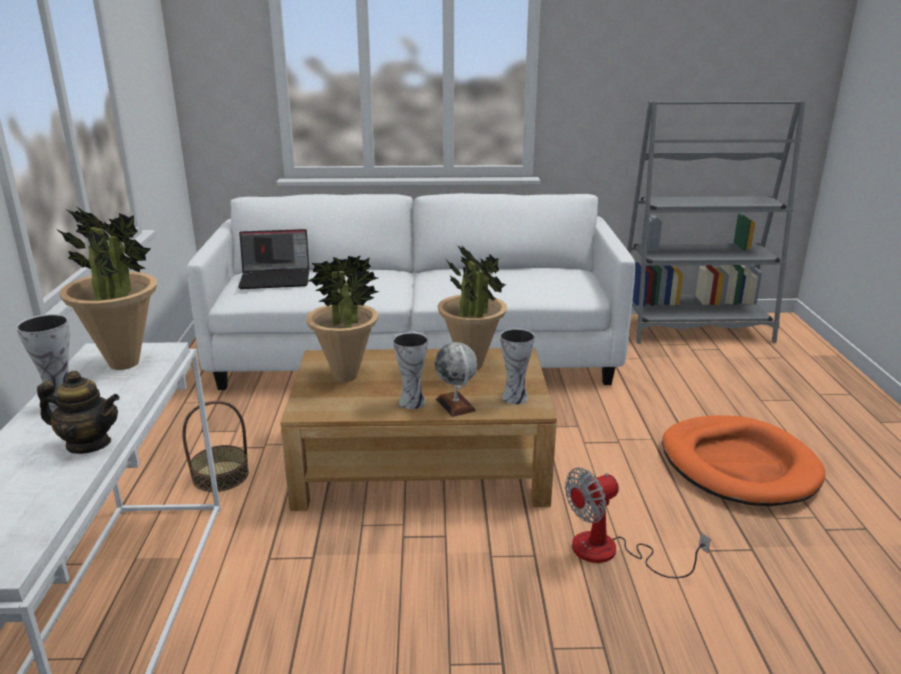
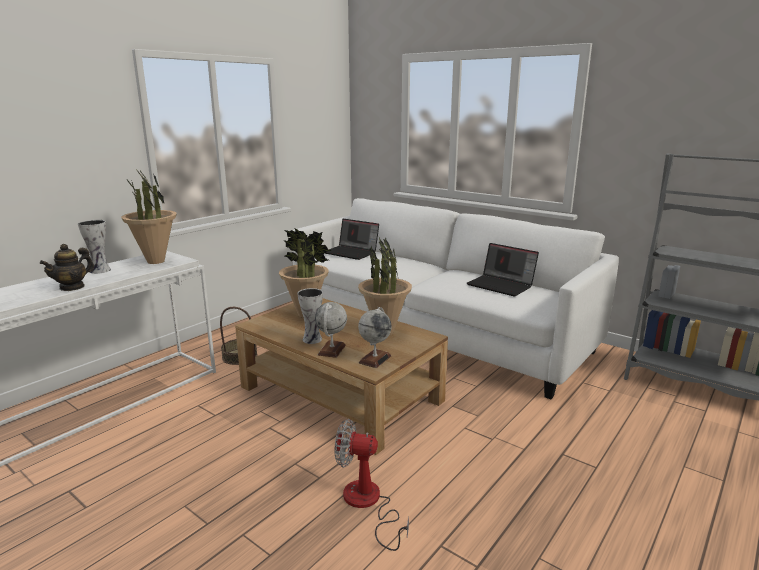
camera: 40 degrees right, 5 degrees down
teapot [37,371,120,454] -> teapot turned 75 degrees clockwise [40,244,94,291]
vase [500,329,535,404] -> globe [358,307,392,368]
orange dog bed [662,415,826,506] -> none
none -> laptop [467,243,539,296]

